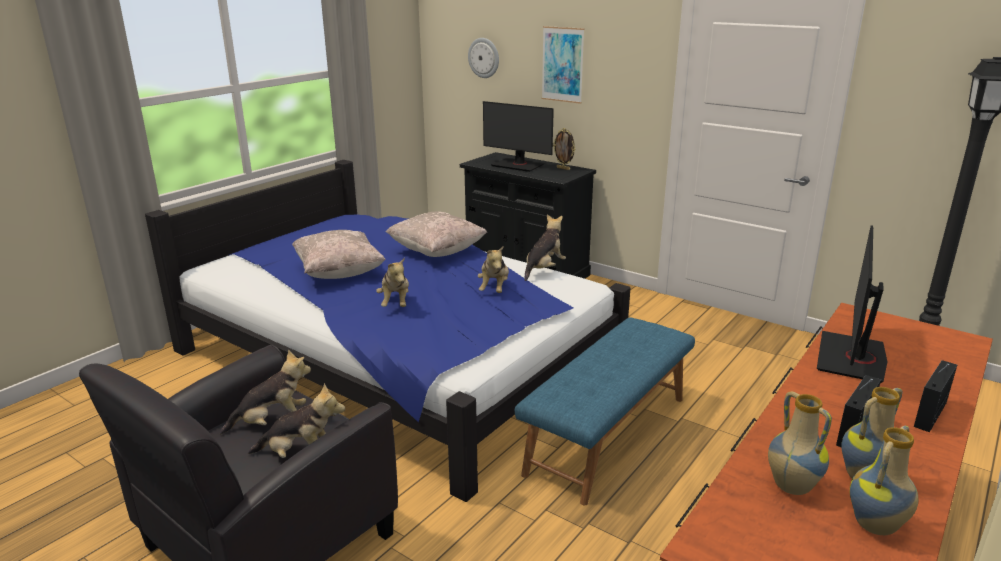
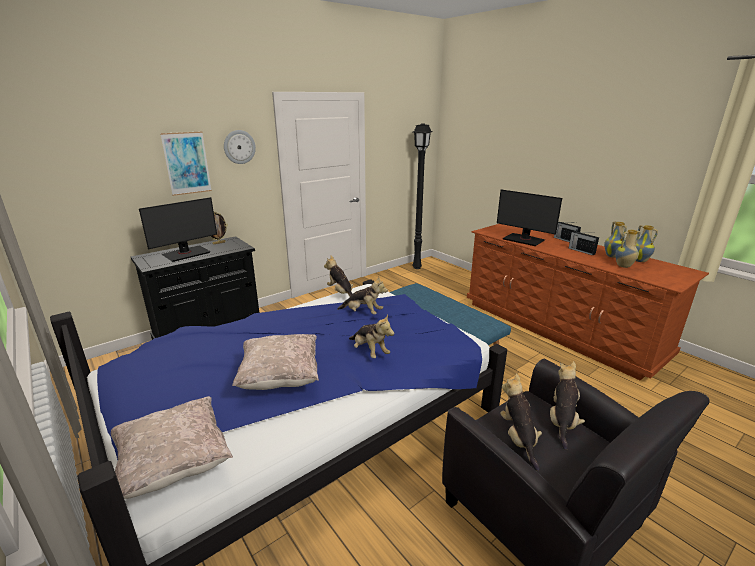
camera: 75 degrees left, 0 degrees up
plush toy [376,258,409,307] -> plush toy turned 45 degrees clockwise [349,315,394,358]
beige pillow [386,211,487,257] -> beige pillow moved to [111,396,233,499]
wall clock [468,38,499,78] -> wall clock moved to [224,130,256,164]

